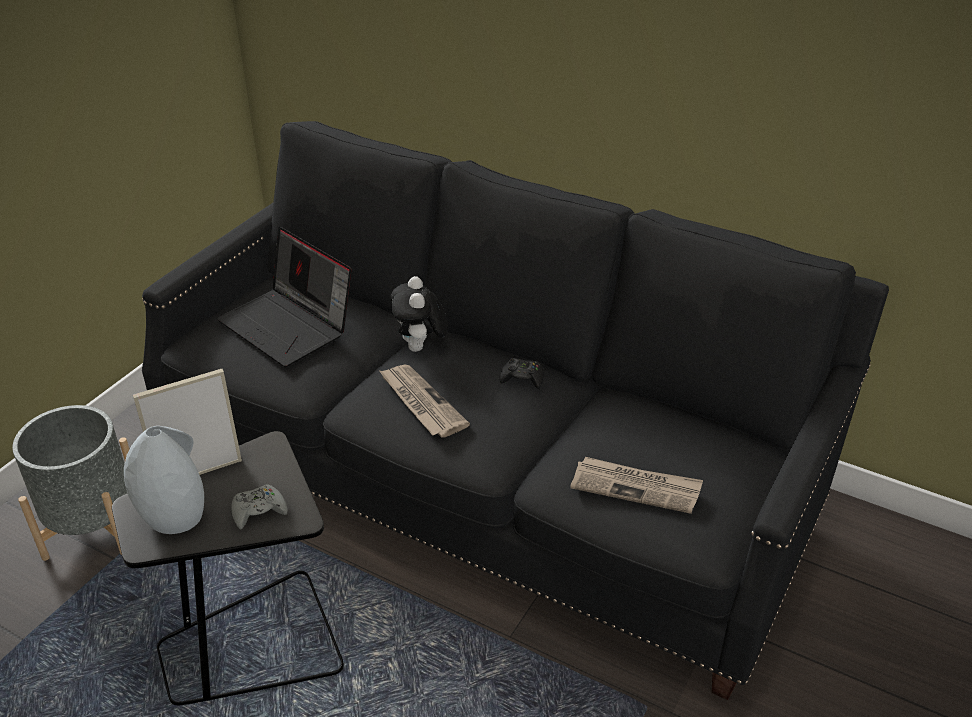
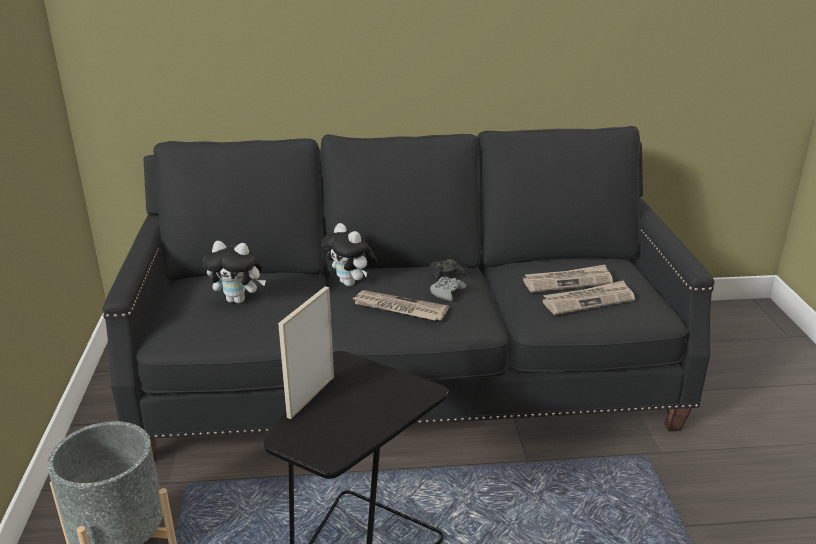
camera: 35 degrees left, 10 degrees down
grey vase [124,426,204,534] -> none
laptop [217,227,352,367] -> plush toy [203,241,266,304]
grey game controller [231,484,288,529] -> grey game controller moved to [430,276,466,301]
none -> newspaper [523,265,613,293]

